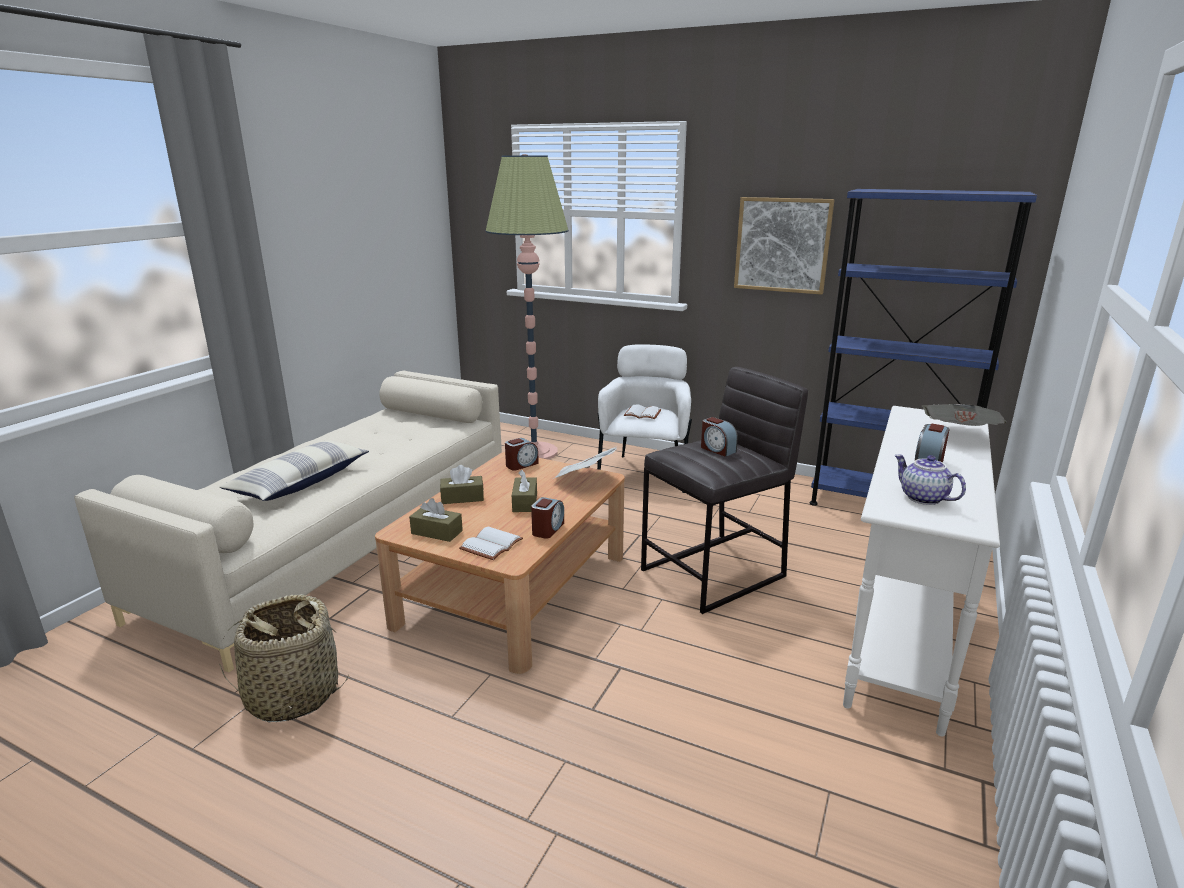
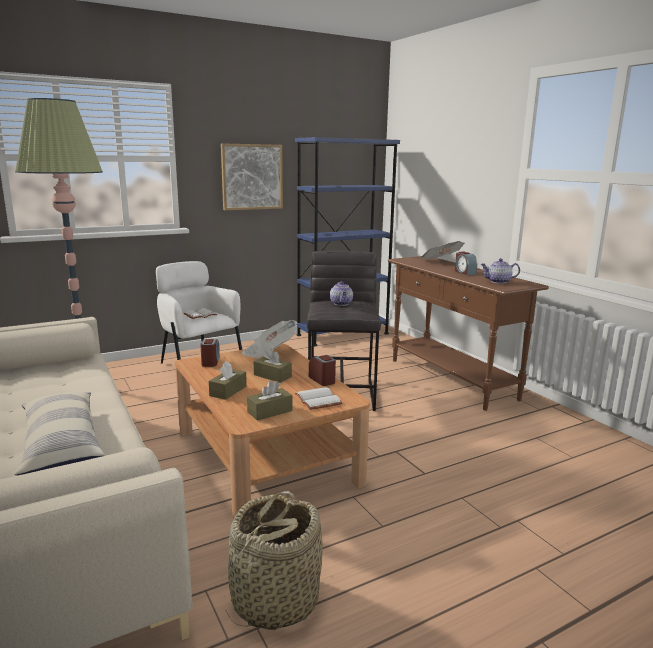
camera: 55 degrees left, 5 degrees down
alarm clock [701,417,738,457] -> teapot [330,281,353,306]
white console table [843,406,1000,737] -> brown console table [388,256,549,411]

